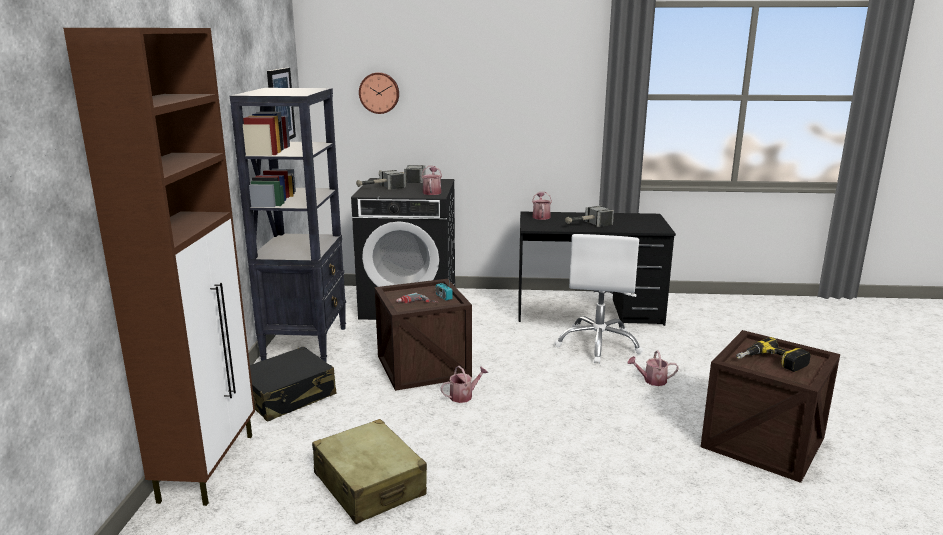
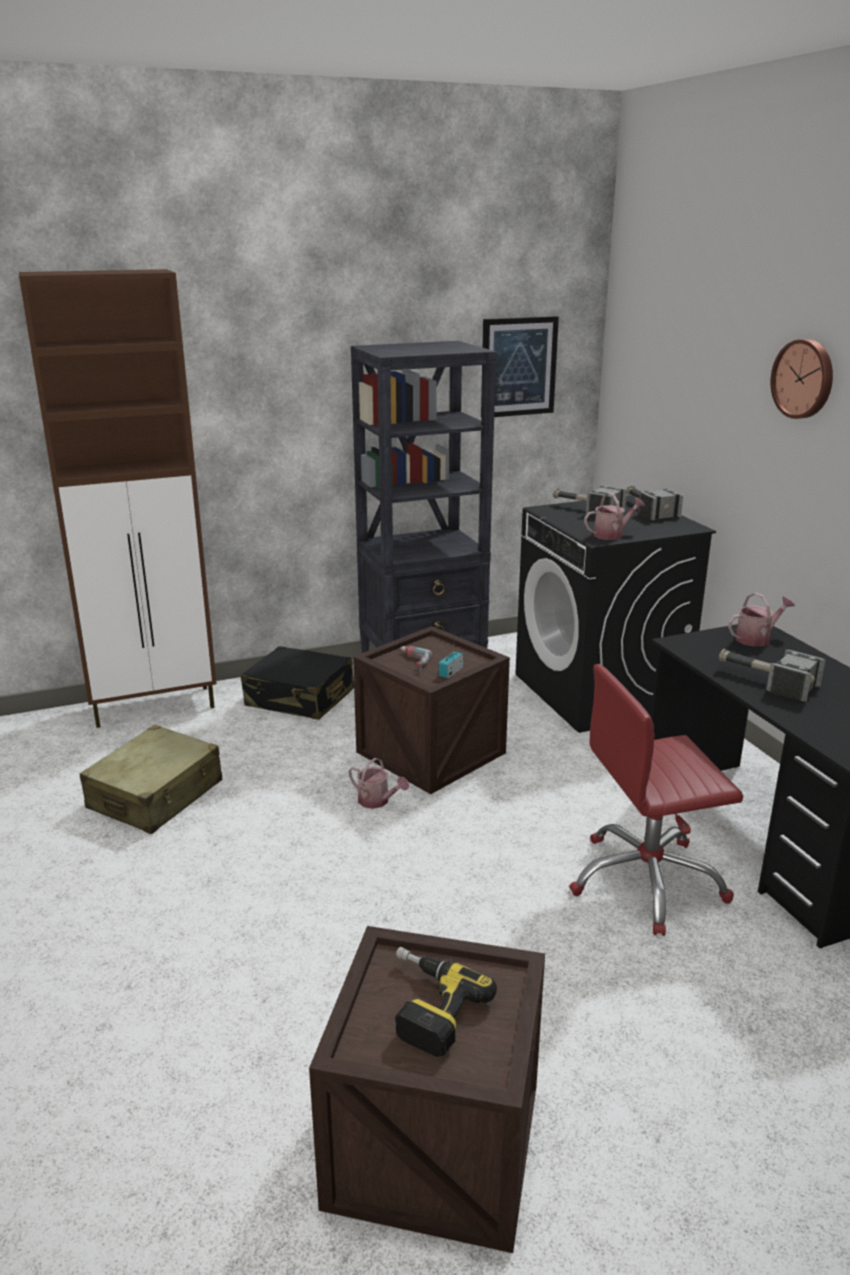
camera: 65 degrees right, 5 degrees up
wall clock [359,72,399,114] -> wall clock moved to [770,339,833,419]
white office chair [554,234,643,363] -> red office chair [569,664,743,936]
watering can [627,351,679,386] -> none

